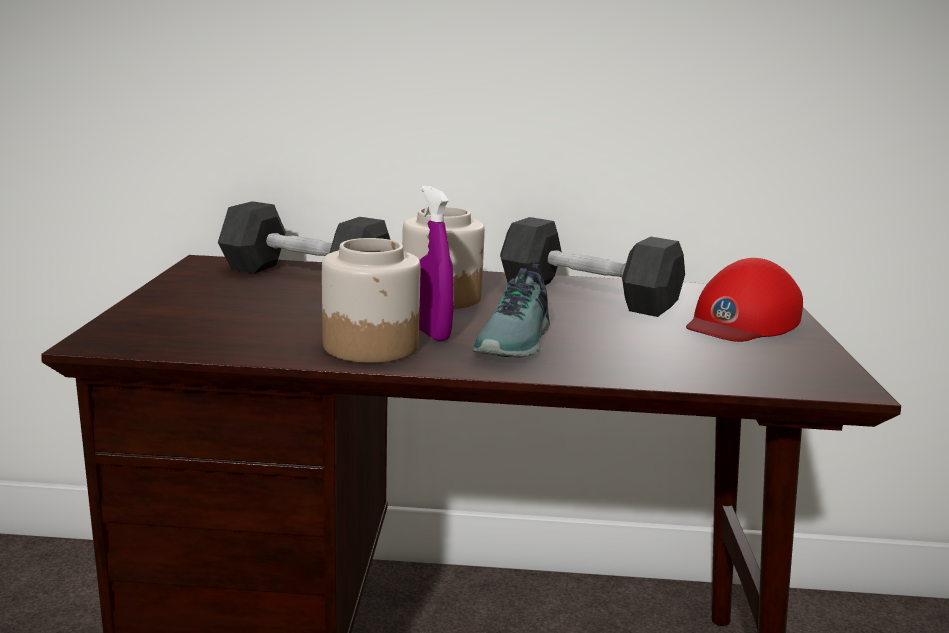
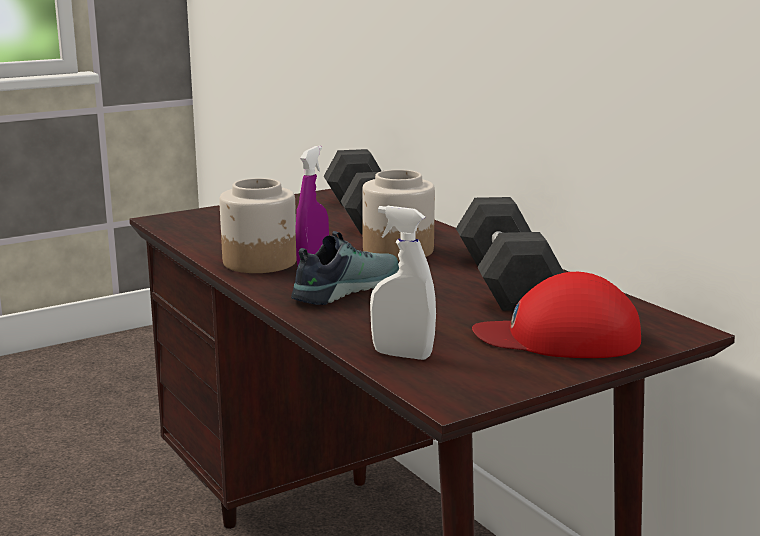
camera: 55 degrees right, 0 degrees up
shoe [473,264,550,358] -> shoe turned 150 degrees clockwise [291,231,399,305]
none -> white spray bottle [370,206,436,360]

